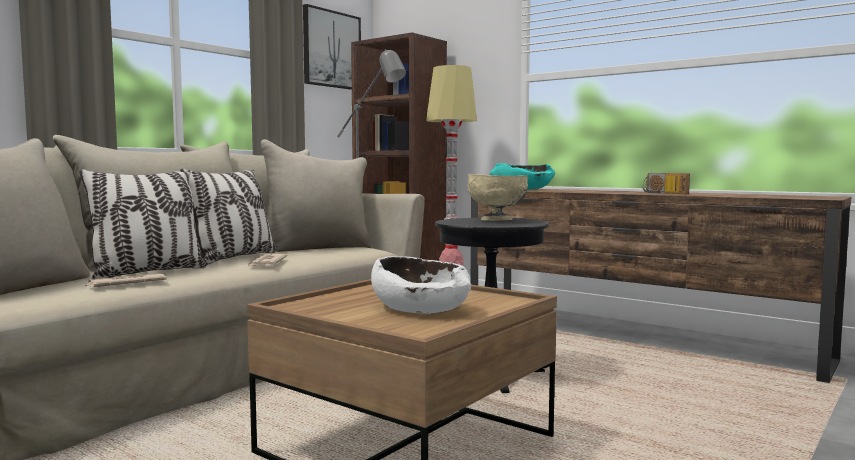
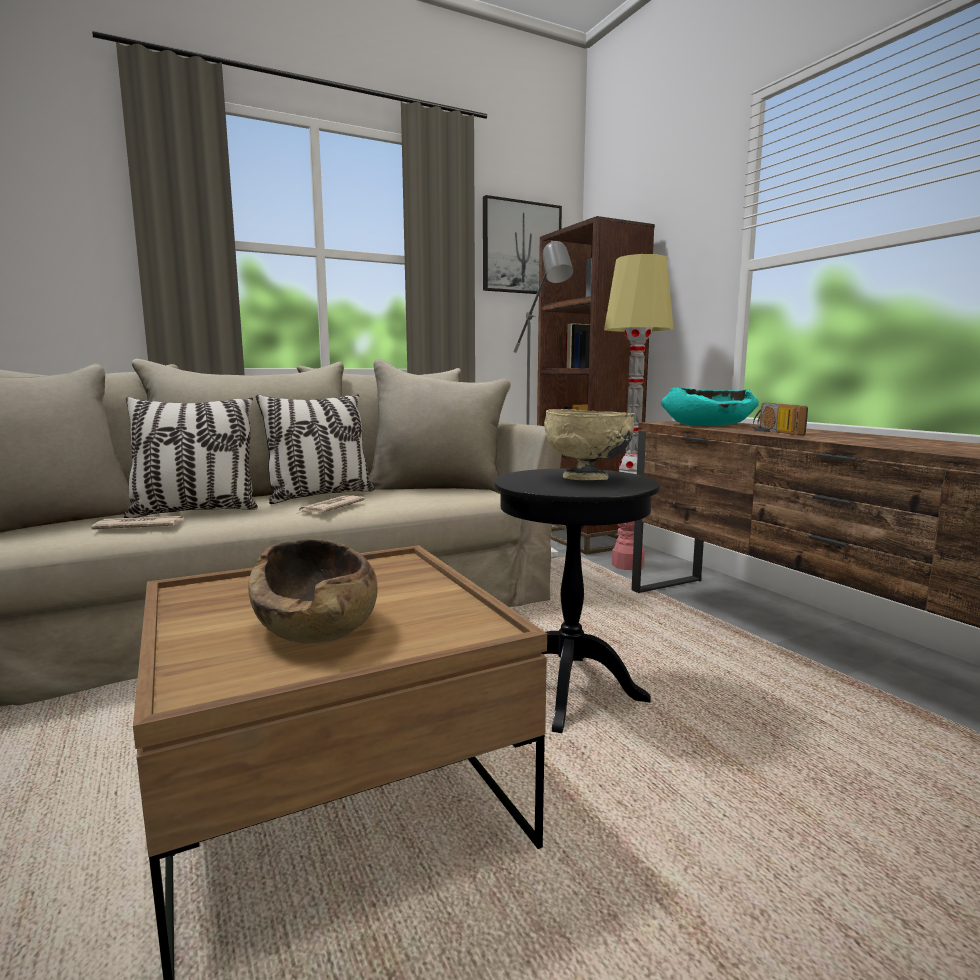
camera: 25 degrees right, 5 degrees up
white bowl [371,256,471,314] -> brown bowl [248,538,378,644]
radio [643,173,690,194] -> radio moved to [753,403,808,436]

